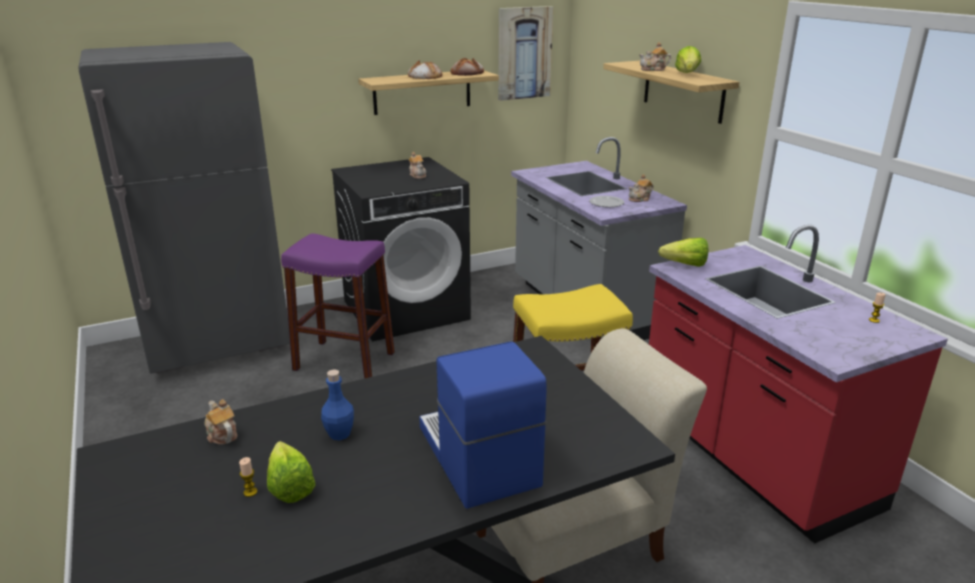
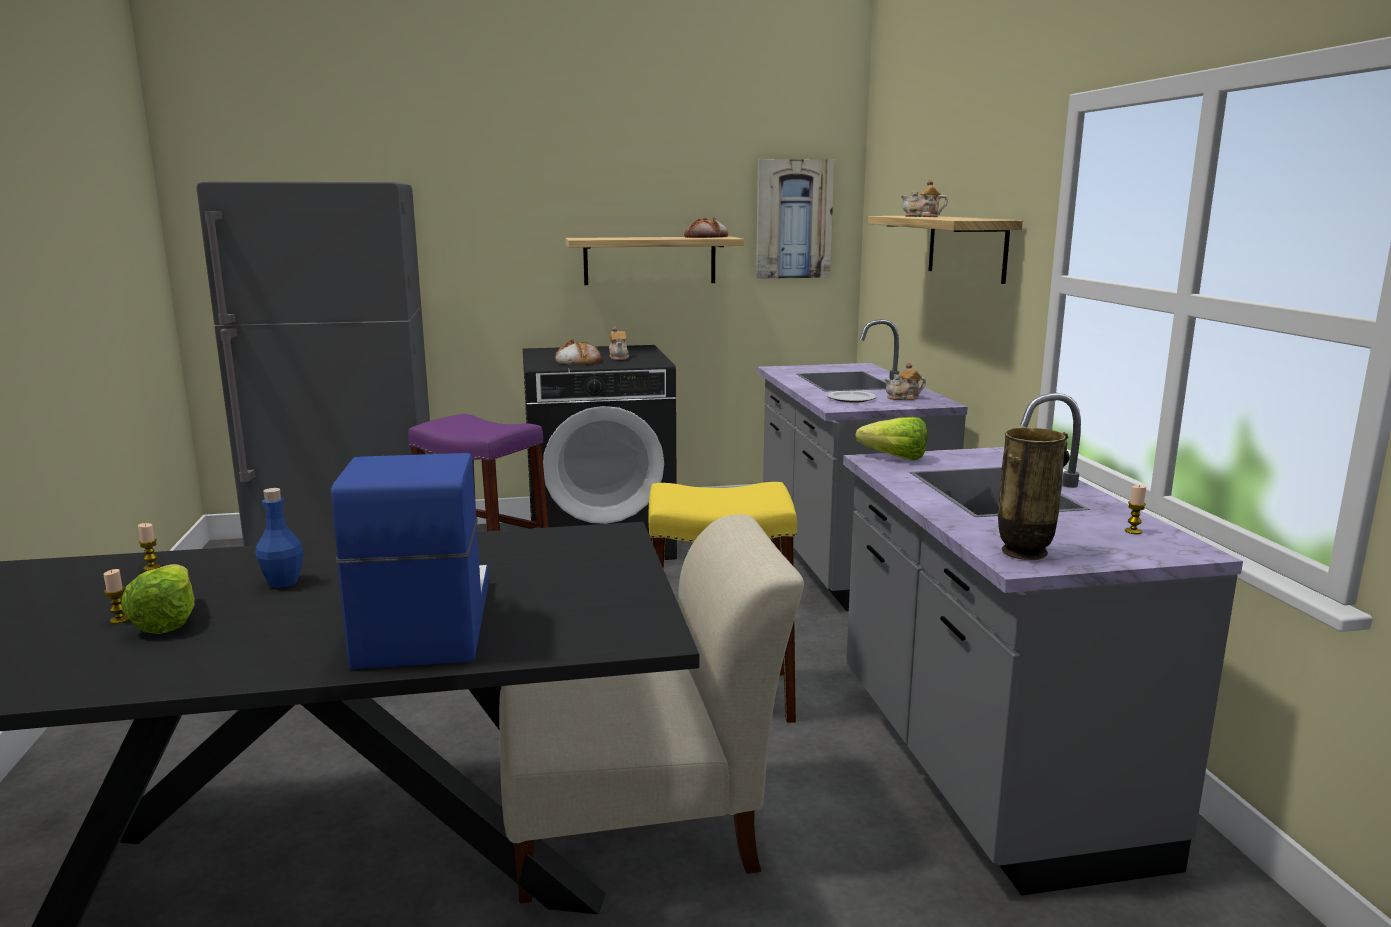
camera: 15 degrees right, 10 degrees down
teapot [204,399,237,445] -> candle [138,523,161,571]
bread [408,60,442,79] -> bread moved to [555,339,602,365]
red counter [649,225,948,544] -> grey counter [843,393,1243,896]
lettuce [675,46,701,73] -> none
none -> vase [998,427,1070,560]

